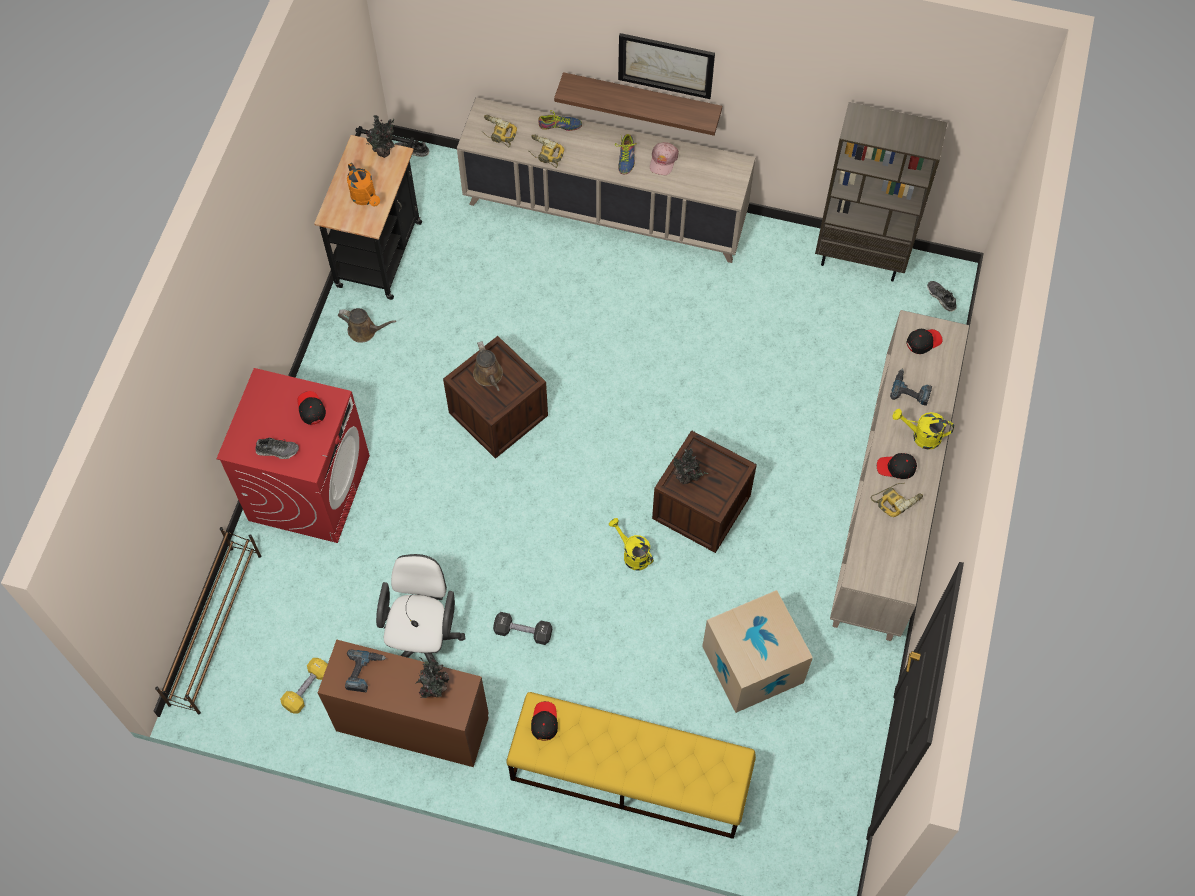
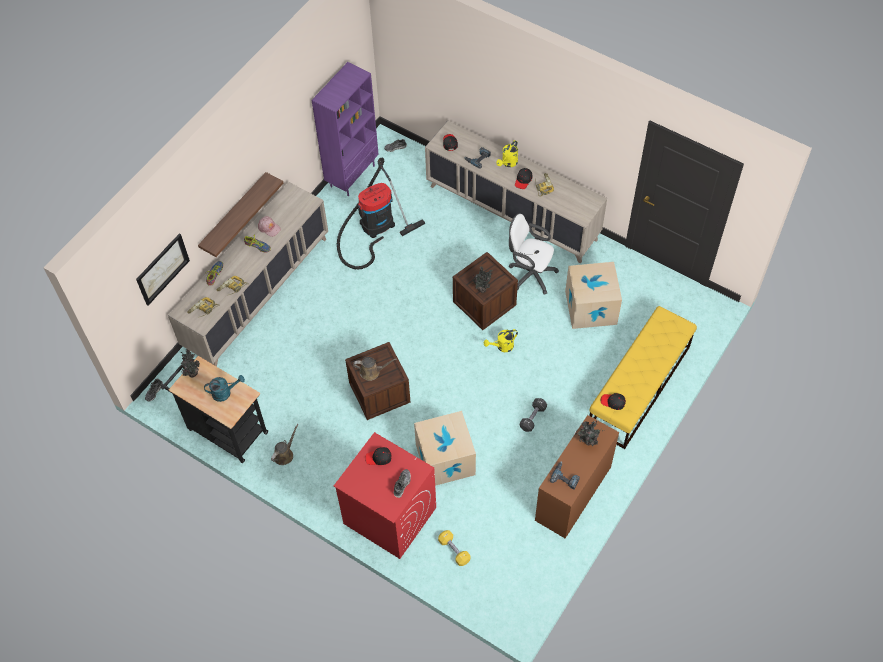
camera: 70 degrees left, 5 degrees down
brown shoe rack [155,527,261,715] -> none
yellow dumbbell [280,658,328,714] -> yellow dumbbell moved to [438,530,471,566]
orange watering can [347,163,380,207] -> turquoise watering can [204,375,245,402]
white office chair [376,554,465,665] -> white office chair moved to [508,214,559,295]
picture [618,33,715,99] -> picture moved to [136,234,190,306]
brown bookcase [815,102,948,282] -> purple bookcase [312,62,379,196]
none -> vacuum cleaner [337,158,425,270]
none -> cardboard box [414,411,476,486]

